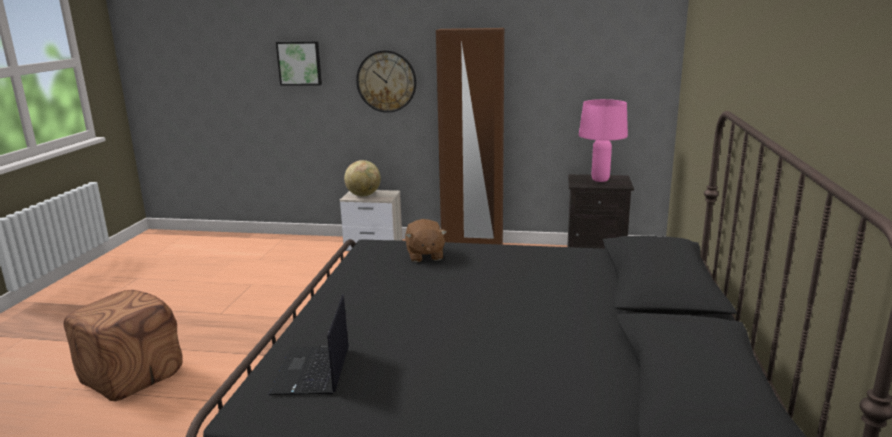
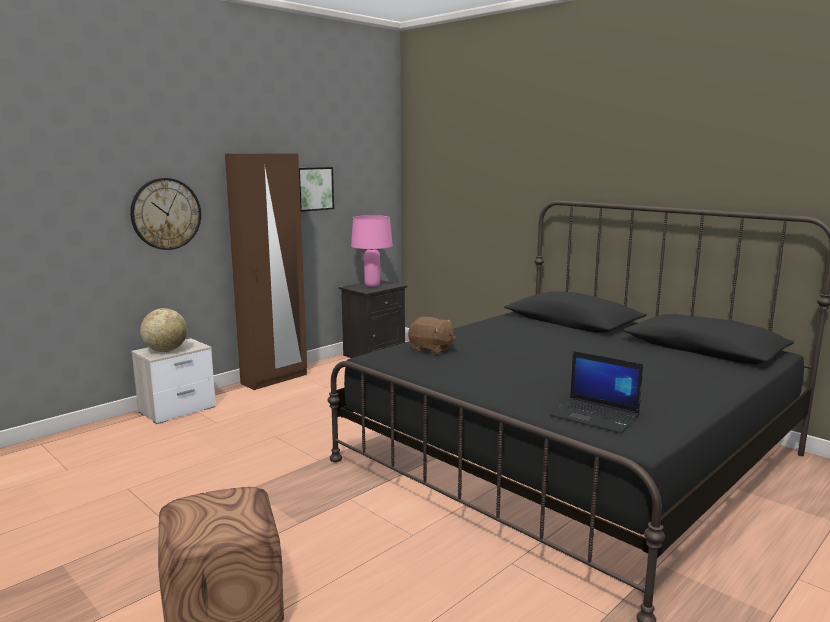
camera: 55 degrees left, 5 degrees down
picture [276,41,322,85] -> picture moved to [299,167,334,212]

